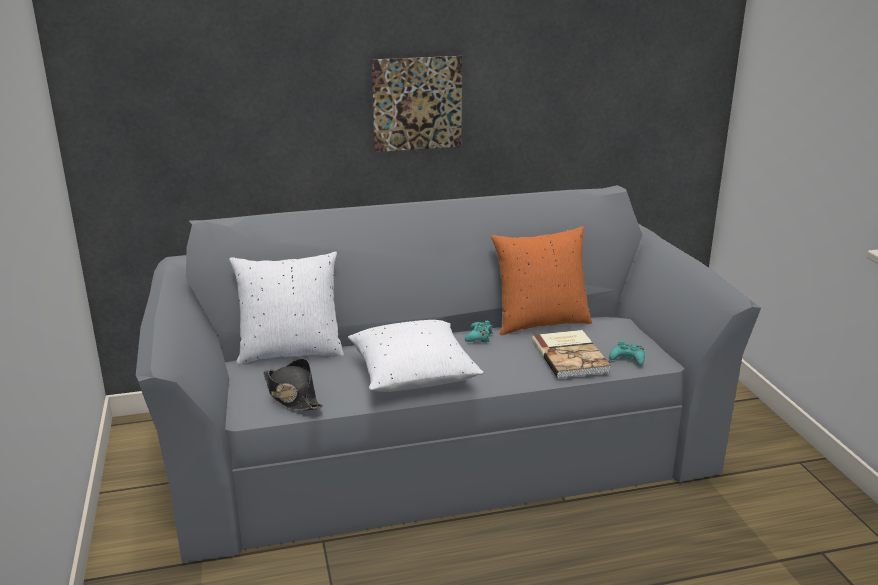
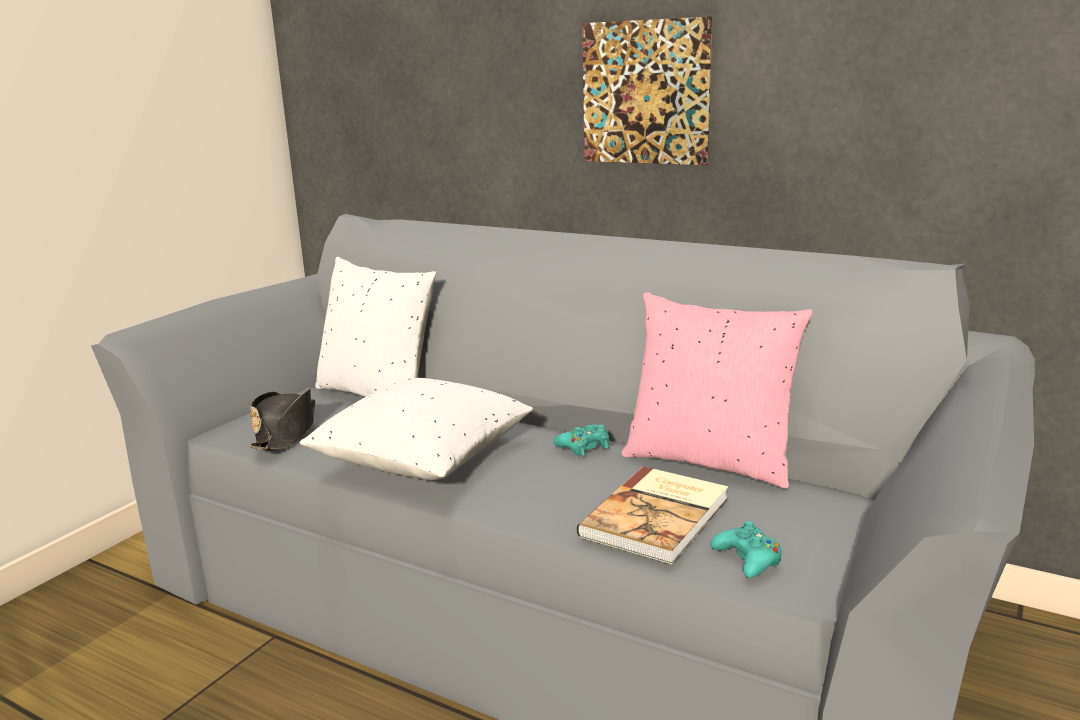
camera: 45 degrees right, 5 degrees down
orange pillow [491,226,592,335] -> pink pillow [622,292,813,489]

